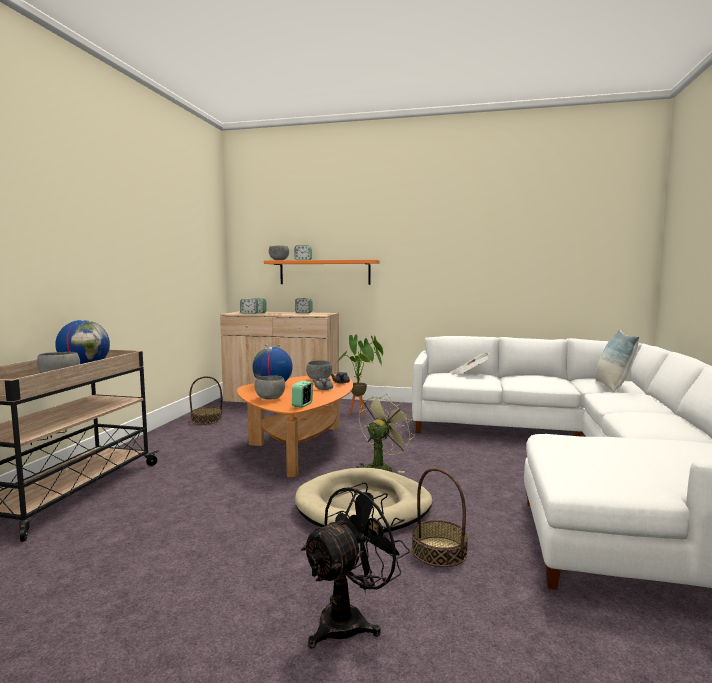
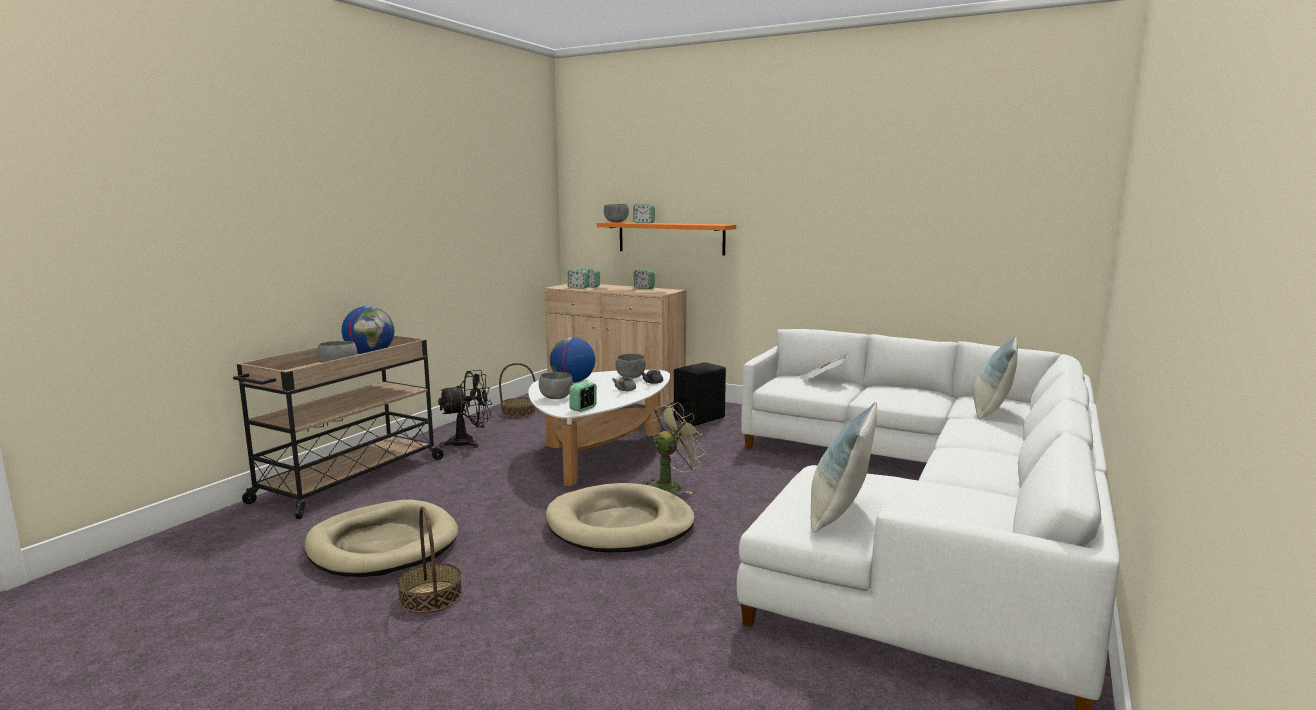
camera: 15 degrees right, 5 degrees up
orange coffee table [237,374,353,477] -> white coffee table [528,370,670,487]
black fan [301,482,410,649] -> black fan moved to [438,370,492,448]
potted plant [335,335,383,415] -> black speaker [674,362,726,426]
basket [412,468,468,567] -> basket moved to [398,506,462,614]
none -> beige dog bed [304,500,458,577]
none -> pillow [811,402,877,533]

